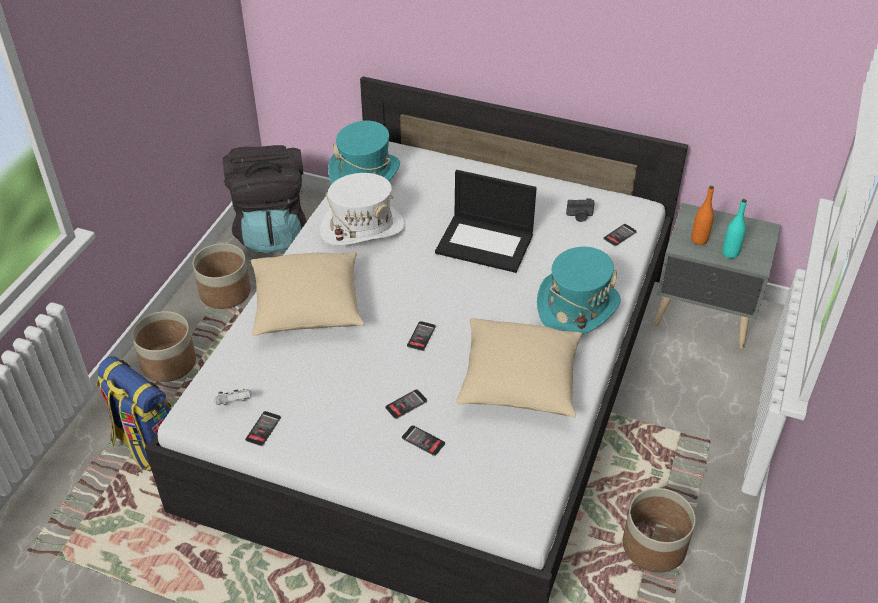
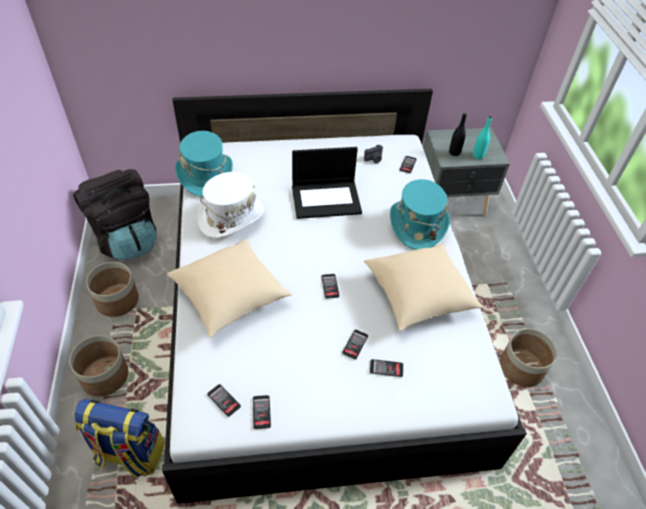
camera: 30 degrees left, 5 degrees up
white game controller [214,389,252,405] -> phone [207,384,241,417]
orange bottle [691,186,714,245] -> black bottle [449,113,467,156]

